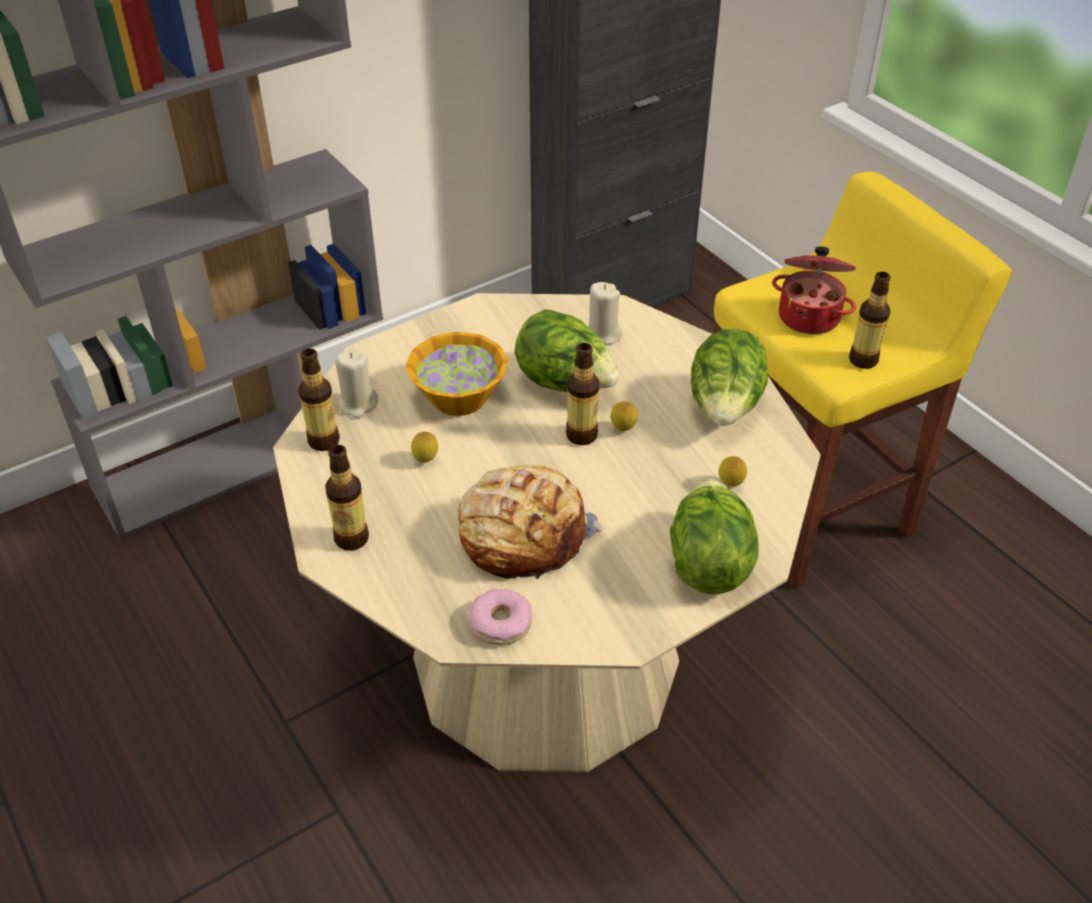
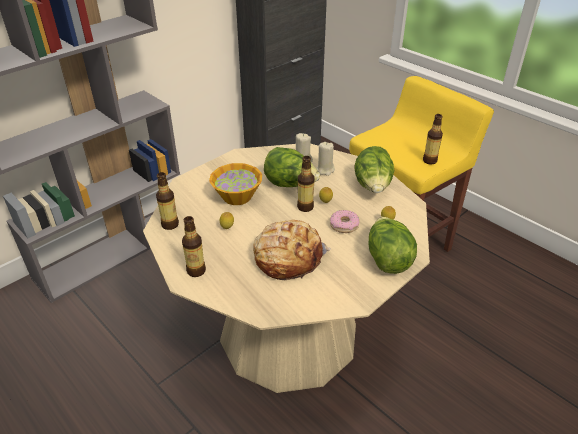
camera: 10 degrees left, 5 degrees down
beige candle [335,349,378,419] -> beige candle moved to [316,142,335,176]
donut [468,589,532,645] -> donut moved to [330,210,359,233]
cooking pot [772,246,856,334] -> none

